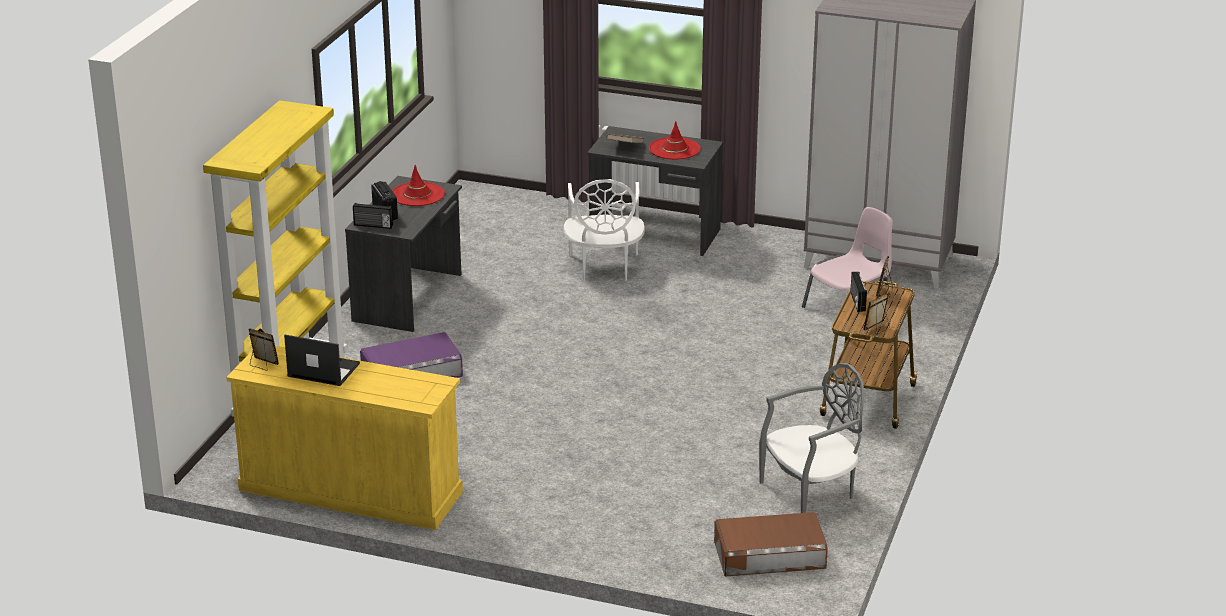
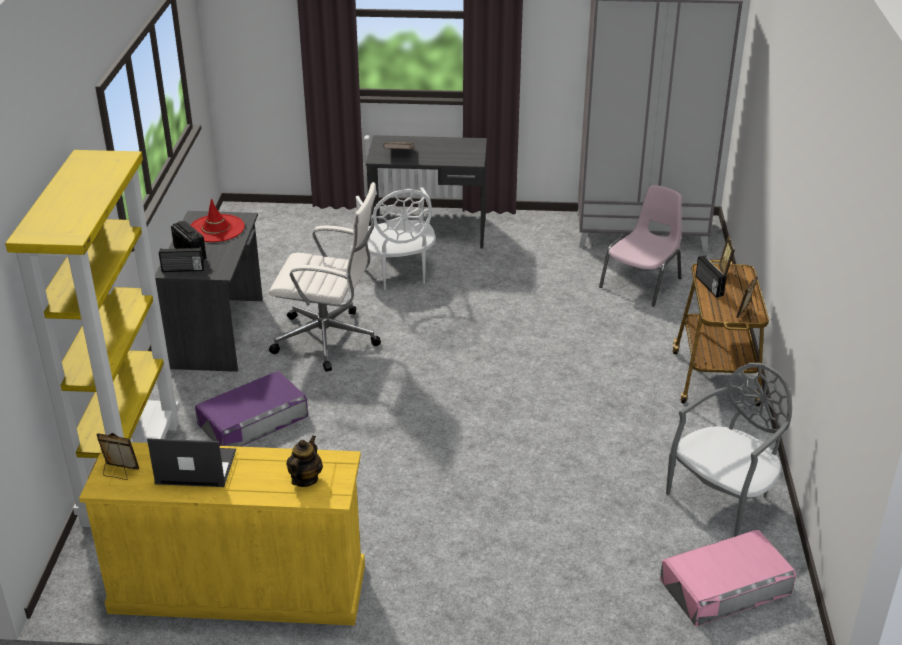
camera: 15 degrees left, 5 degrees up
red hat [649,121,701,159] -> none
brown storage box [714,512,828,576] -> pink storage box [660,530,796,626]
none -> white office chair [269,182,381,372]
none -> teapot [286,435,323,487]

